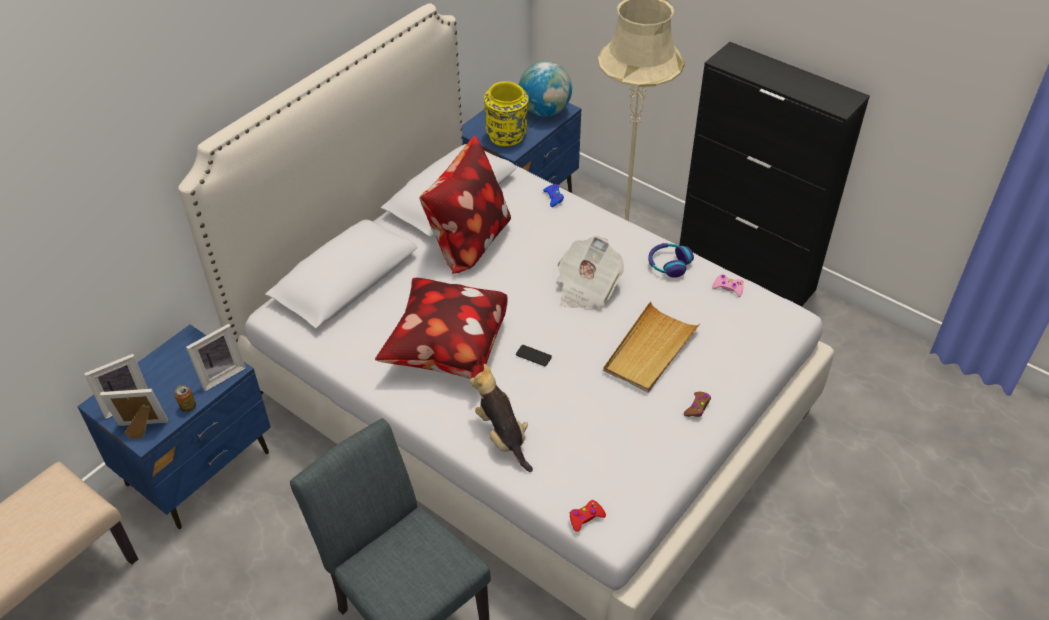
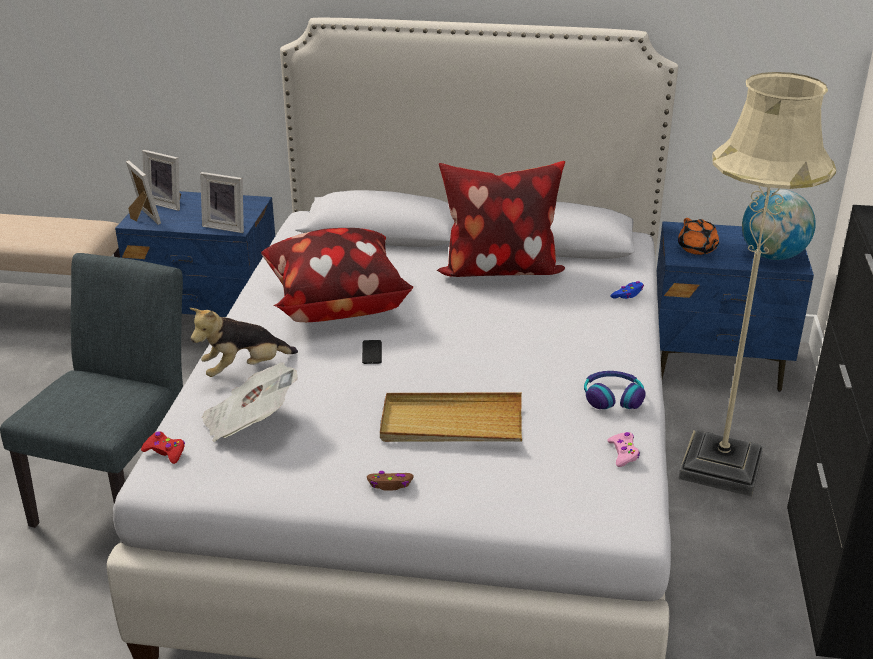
camera: 60 degrees right, 15 degrees down
can [174,385,196,413] -> none
plush toy [470,364,533,472] -> plush toy turned 150 degrees counterclockwise [190,308,298,377]
yellow vase [484,81,529,146] -> orange teapot [678,218,719,255]
newspaper [557,236,624,308] -> newspaper moved to [202,362,297,442]

